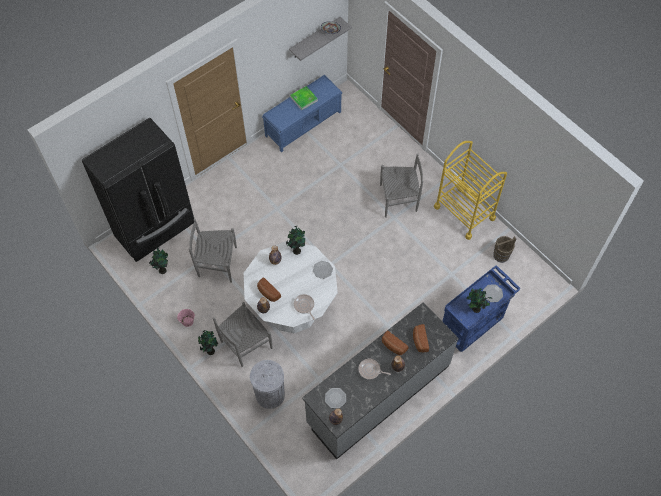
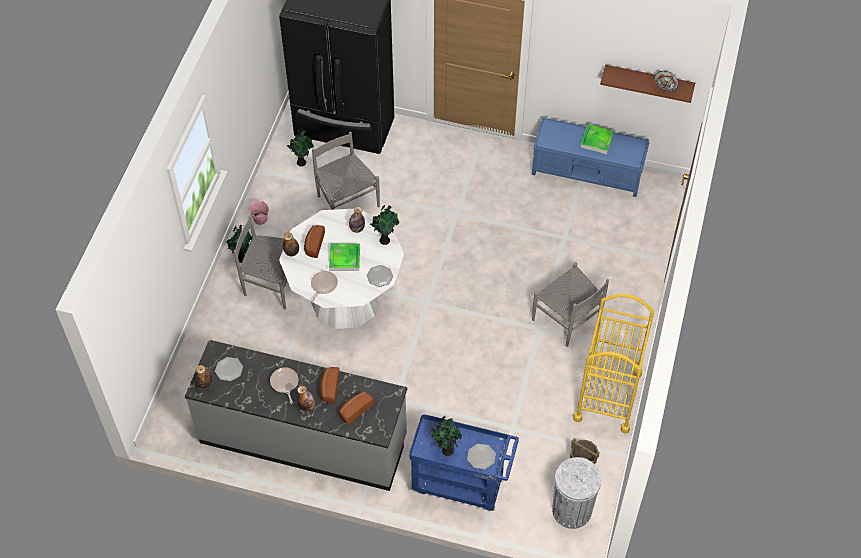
camera: 55 degrees right, 5 degrees down
grey trash can [250,360,285,409] -> grey trash can moved to [552,457,602,529]
grey shelf [289,17,352,61] -> brown shelf [600,65,695,103]
none -> tray [329,243,360,271]

